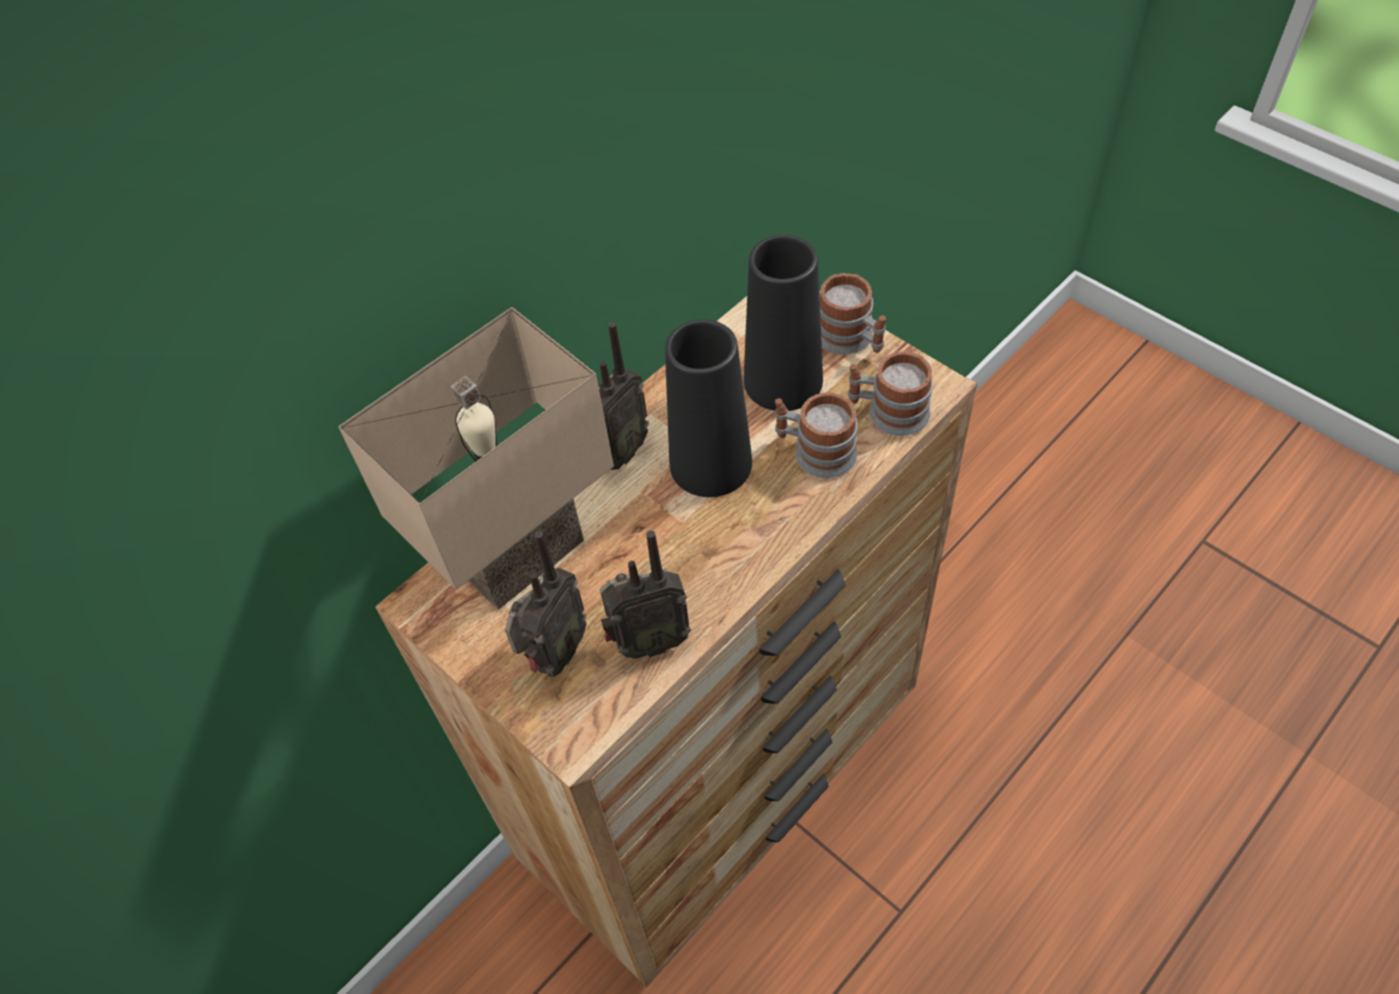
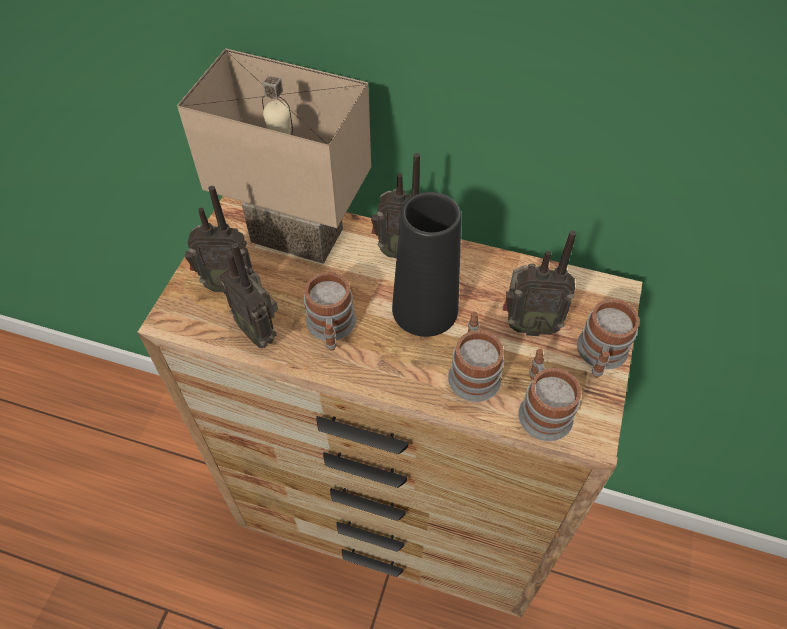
camera: 60 degrees right, 0 degrees up
black vase [744,235,823,411] -> radio [503,230,576,336]
none -> mug [304,271,356,351]

